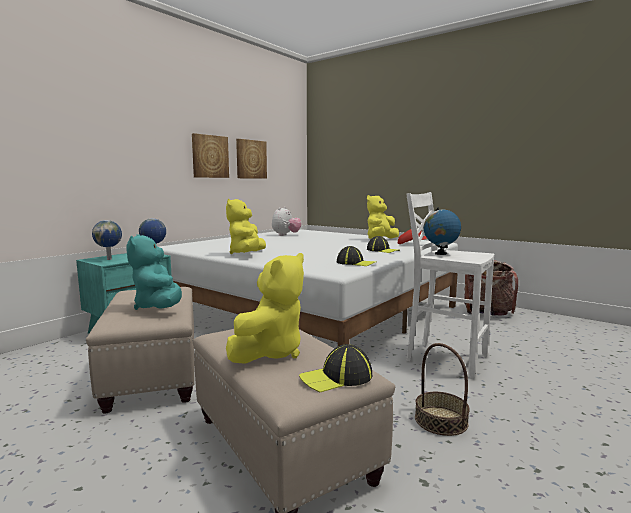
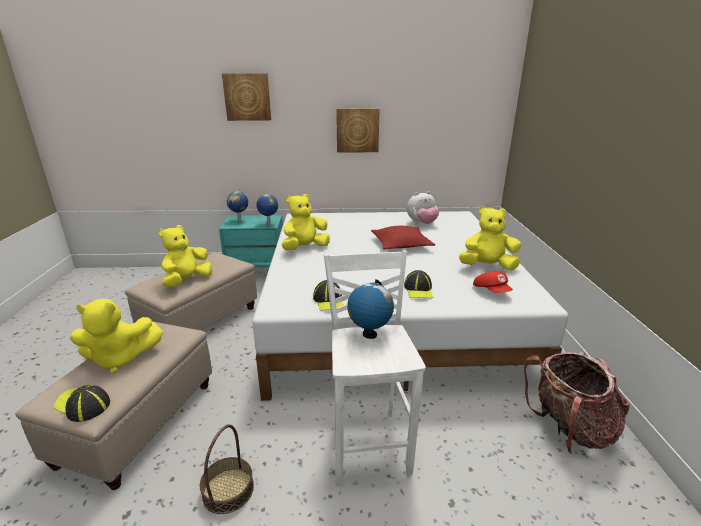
camera: 50 degrees right, 15 degrees up
turquoise plush toy [126,234,182,310] -> yellow plush toy [158,225,212,287]
picture [236,139,267,179] -> picture moved to [222,73,271,121]
none -> red pillow [371,226,435,250]

